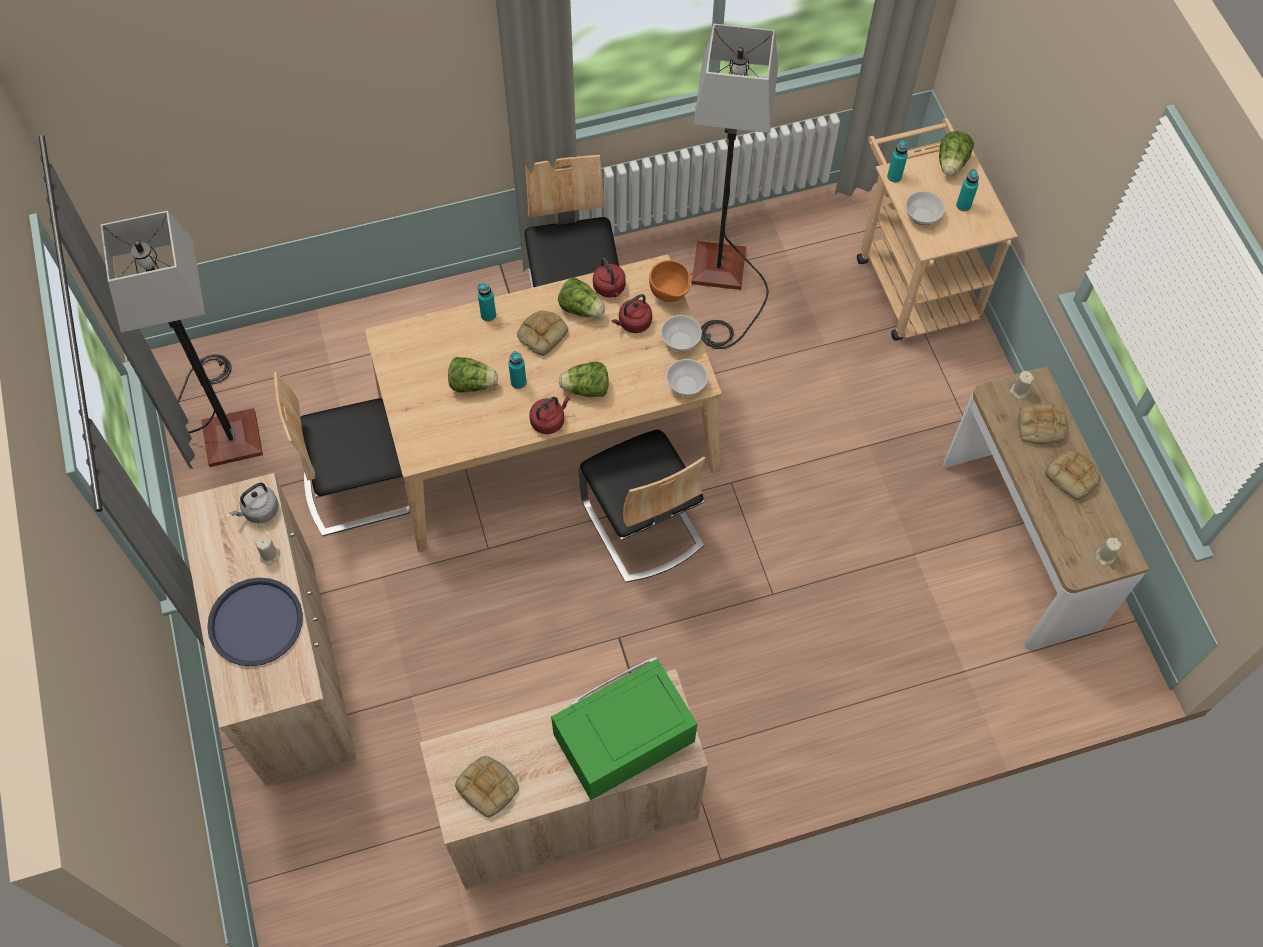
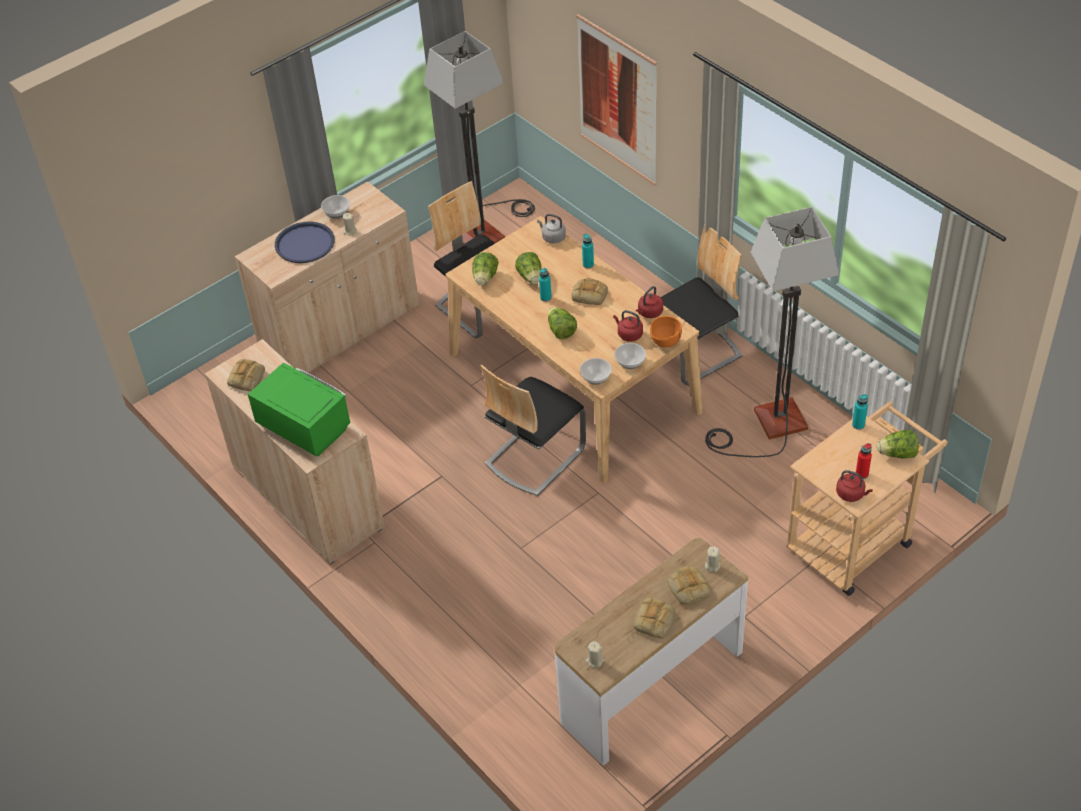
camera: 70 degrees right, 15 degrees down
grey kettle [230,483,279,523] -> grey kettle moved to [537,214,566,243]
red kettle [529,396,570,434] -> red kettle moved to [836,470,873,502]
lettuce [558,278,605,318] -> lettuce moved to [472,252,499,285]
bowl [905,191,945,225] -> bowl moved to [321,195,350,219]
turquoise bottle [956,169,979,211] -> red bottle [856,443,872,479]
none -> picture [576,14,657,186]

